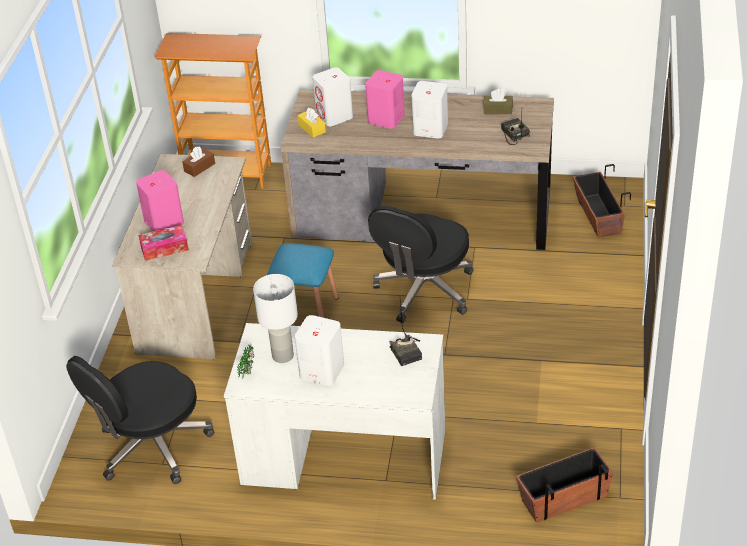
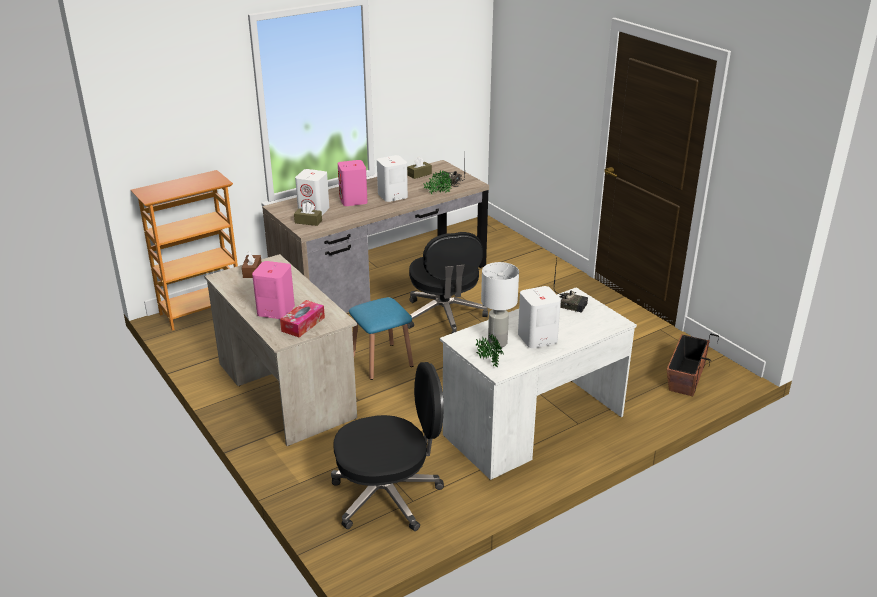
camera: 45 degrees left, 10 degrees down
black office chair [66,356,214,484] -> black office chair turned 105 degrees counterclockwise [331,362,444,531]
yellow tissue box [297,108,326,138] -> brown tissue box [294,202,322,226]
planter [573,164,631,238] -> none
none -> potted plant [423,170,452,194]

